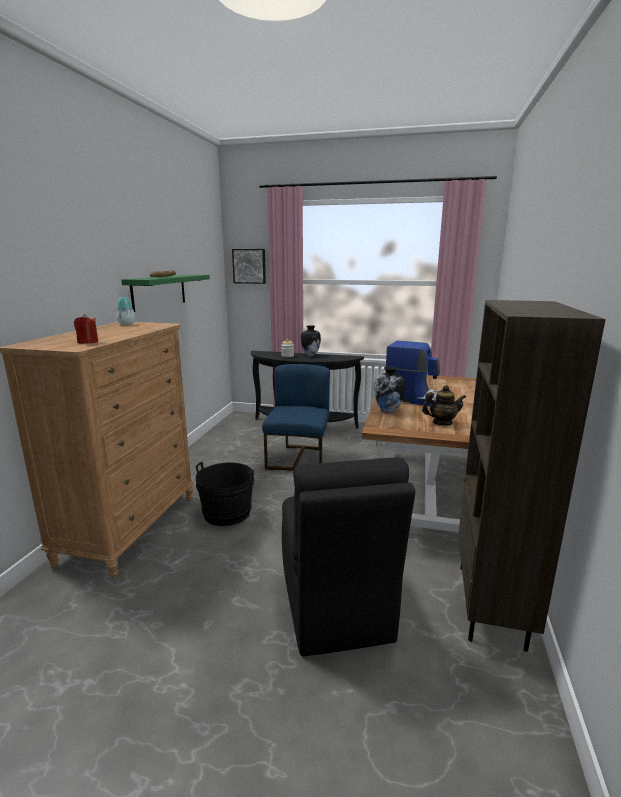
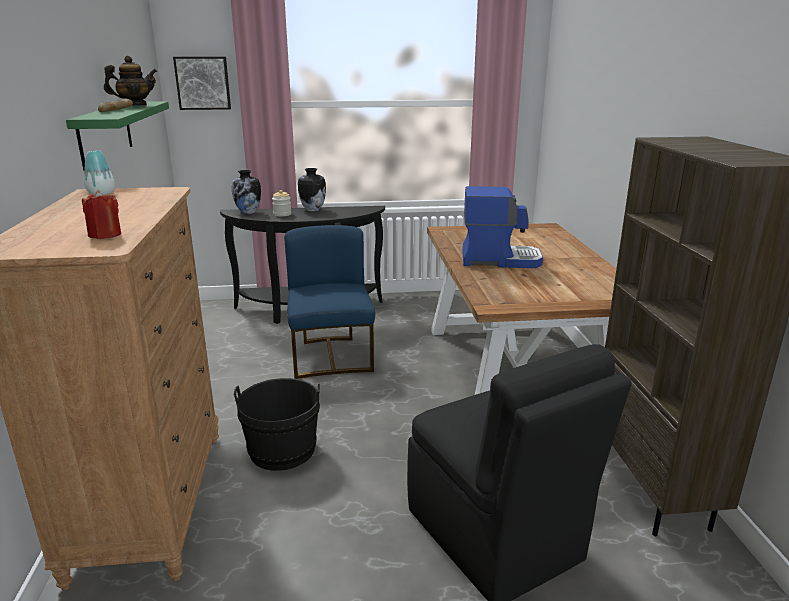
camera: 20 degrees left, 5 degrees up
vase [374,367,405,413] -> vase moved to [231,170,261,214]
teapot [422,385,466,426] -> teapot moved to [104,56,157,106]

